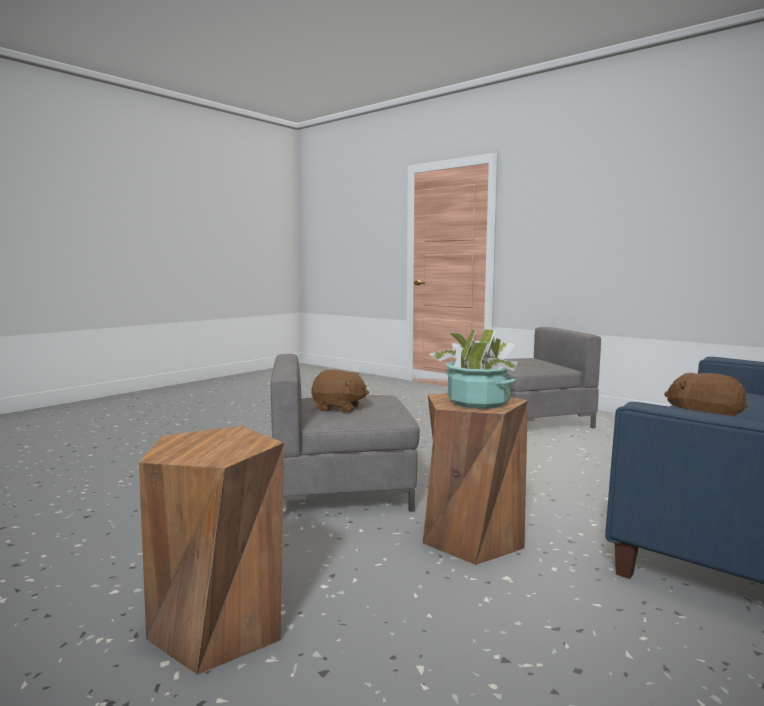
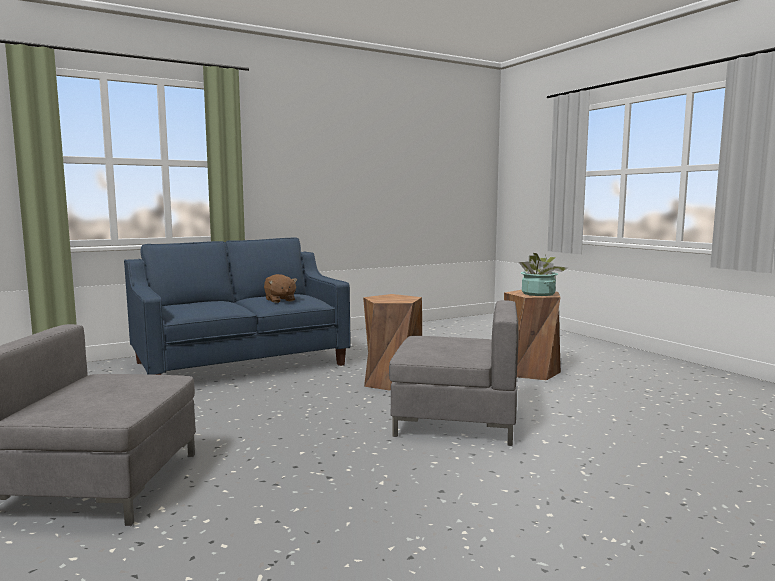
camera: 160 degrees left, 0 degrees up
brown plush toy [311,370,369,412] -> none
potted plant [429,329,518,409] -> potted plant moved to [519,253,569,296]

